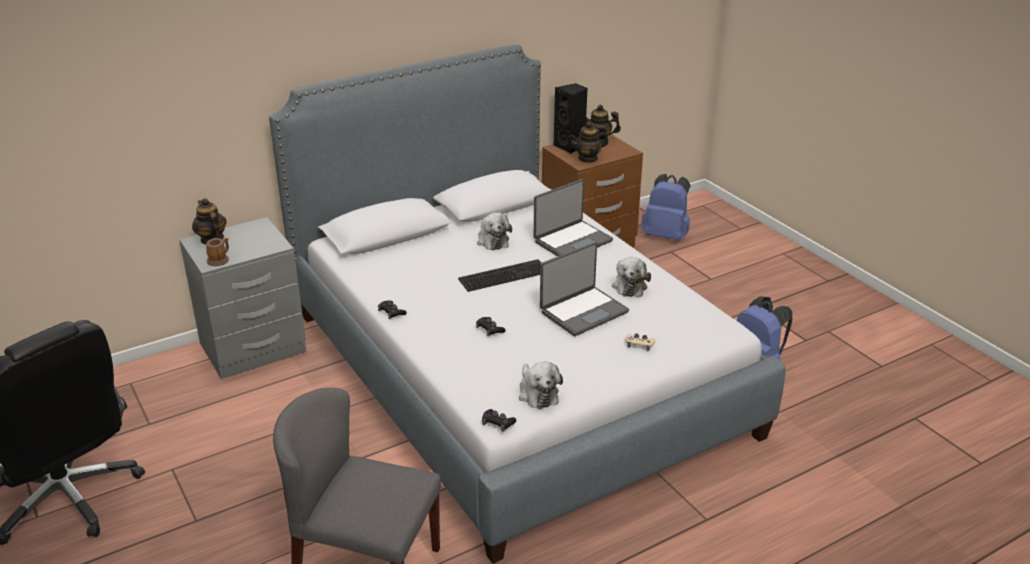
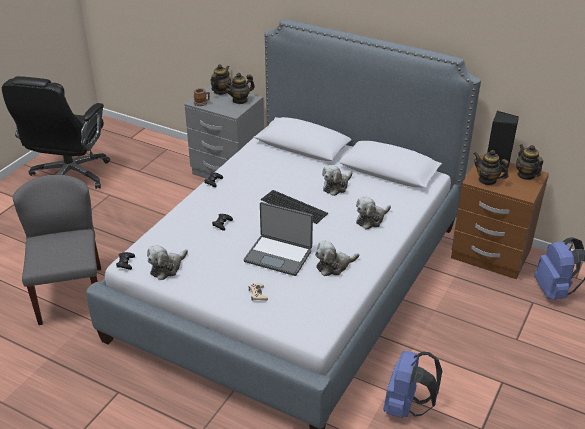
camera: 60 degrees right, 5 degrees up
laptop [534,179,613,256] -> plush toy [356,197,391,230]
none -> teapot [224,73,255,104]

